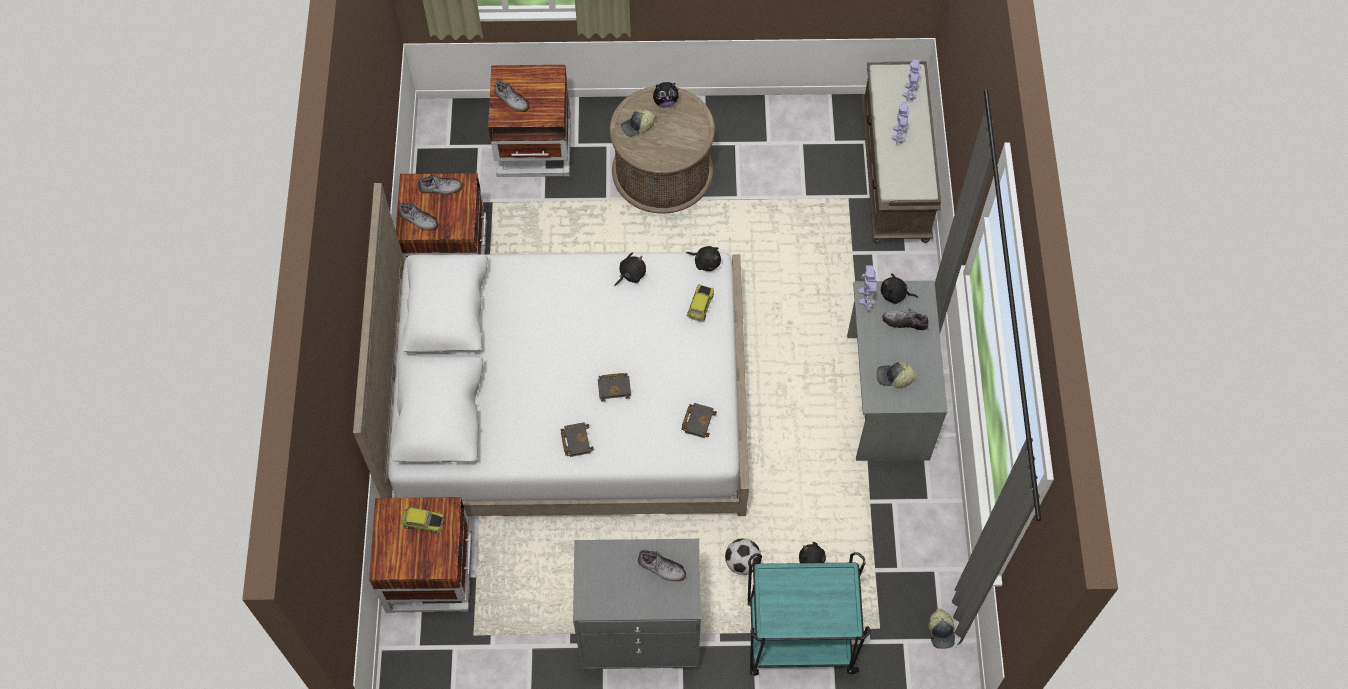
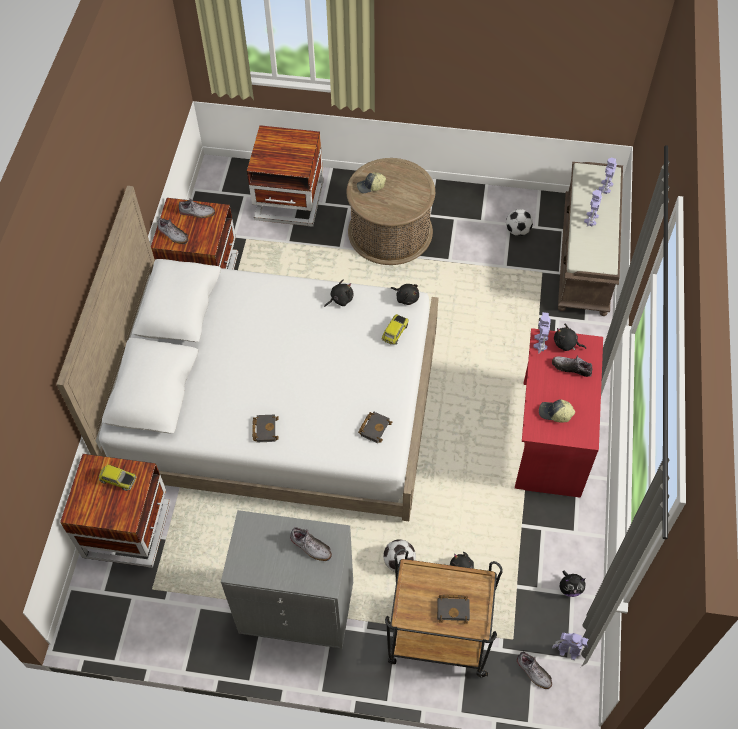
camera: 10 degrees right, 5 degrees down
shoe [494,81,530,112] -> shoe moved to [516,651,552,689]
black book [598,373,631,402] -> black book moved to [437,594,470,624]
plush toy [653,82,679,107] -> plush toy moved to [560,571,585,597]
turquoise cart [748,552,870,676] -> brown cart [385,549,503,677]
grey desk [847,280,947,461] -> red desk [515,328,603,498]
cap [928,609,955,649] -> toy robot [552,633,588,660]
none -> football [506,209,533,236]

